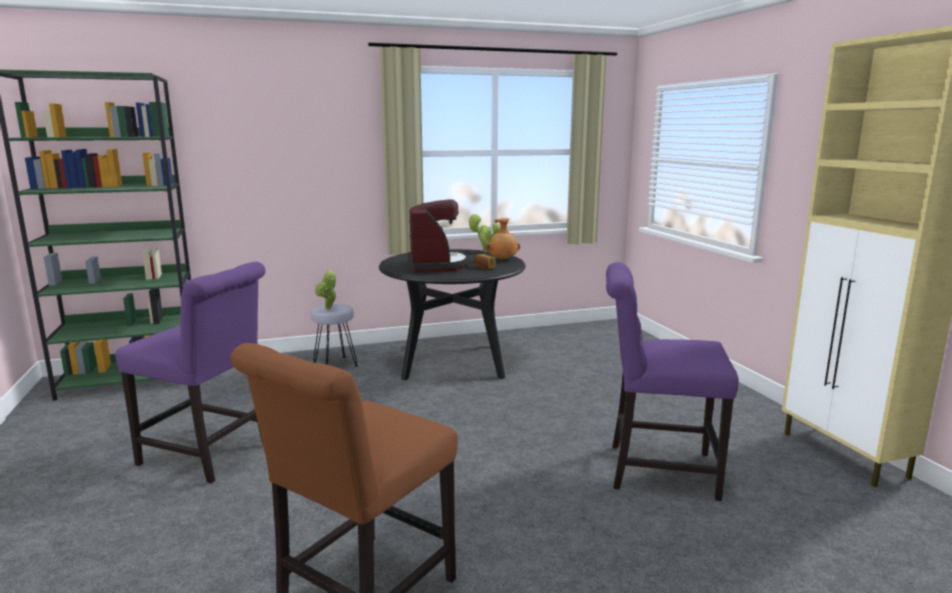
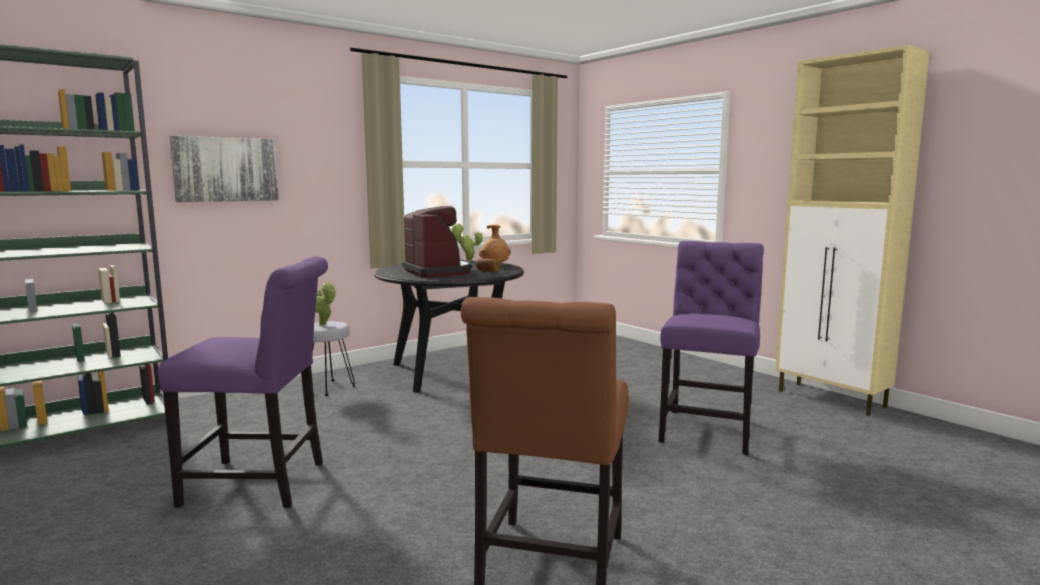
camera: 20 degrees left, 5 degrees down
purple chair [606,262,739,501] -> purple chair turned 120 degrees clockwise [658,241,764,455]
none -> picture [170,136,279,202]

